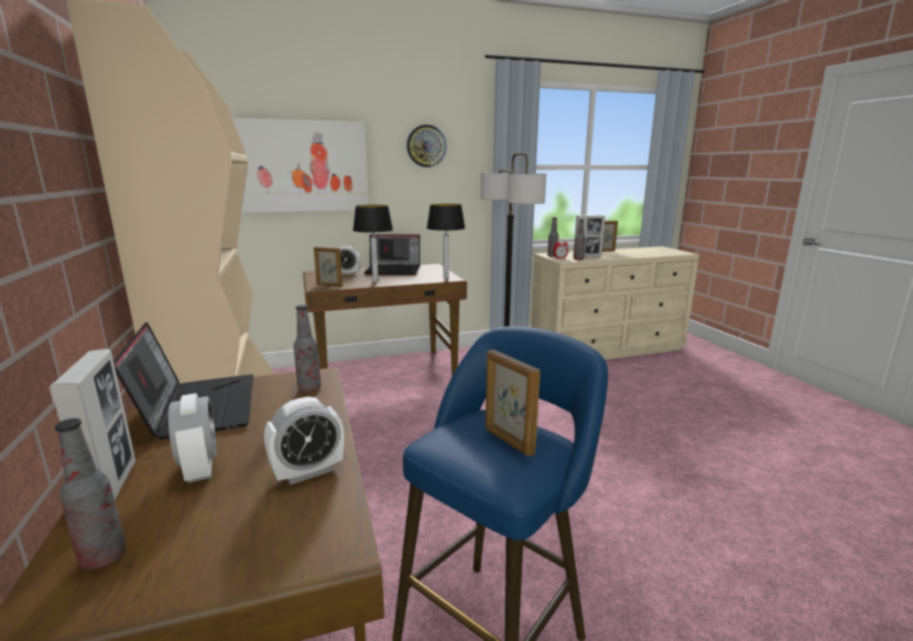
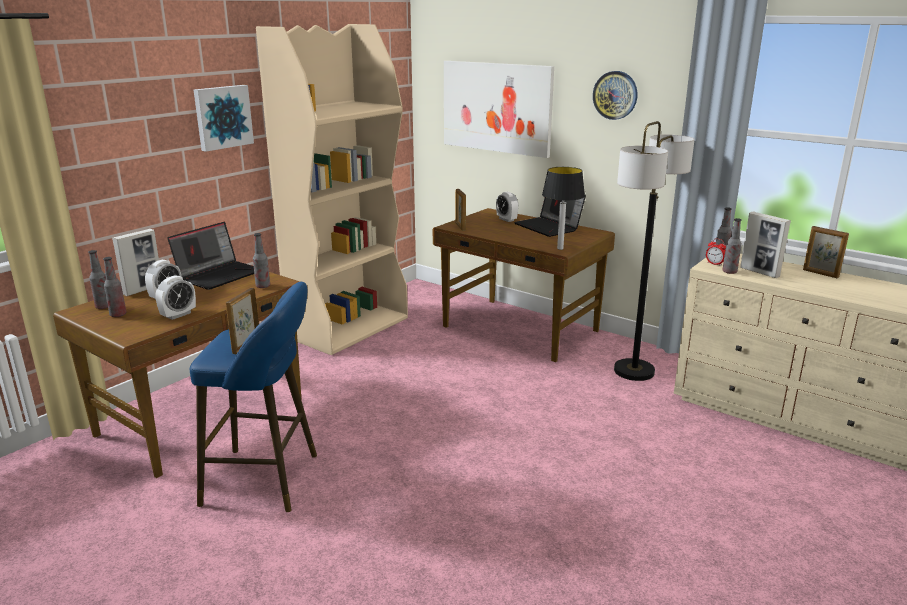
camera: 55 degrees right, 5 degrees up
alarm clock [264,397,344,485] -> alarm clock turned 75 degrees counterclockwise [155,275,196,320]
table lamp [353,205,393,282] -> none
none -> bottle [103,257,127,317]
none -> picture [194,85,254,152]

